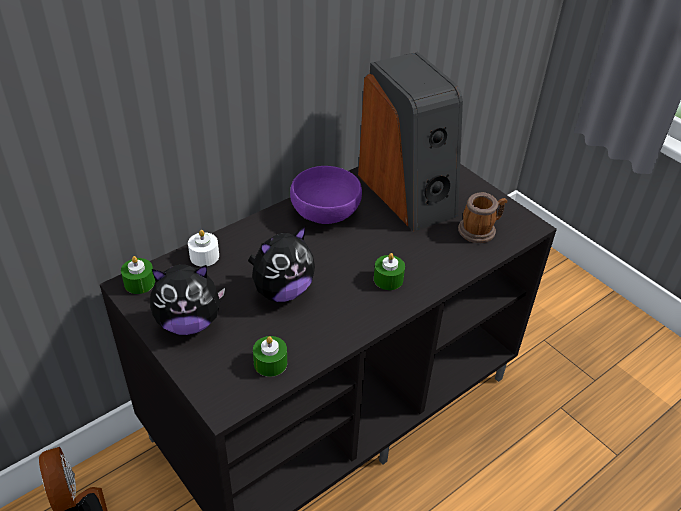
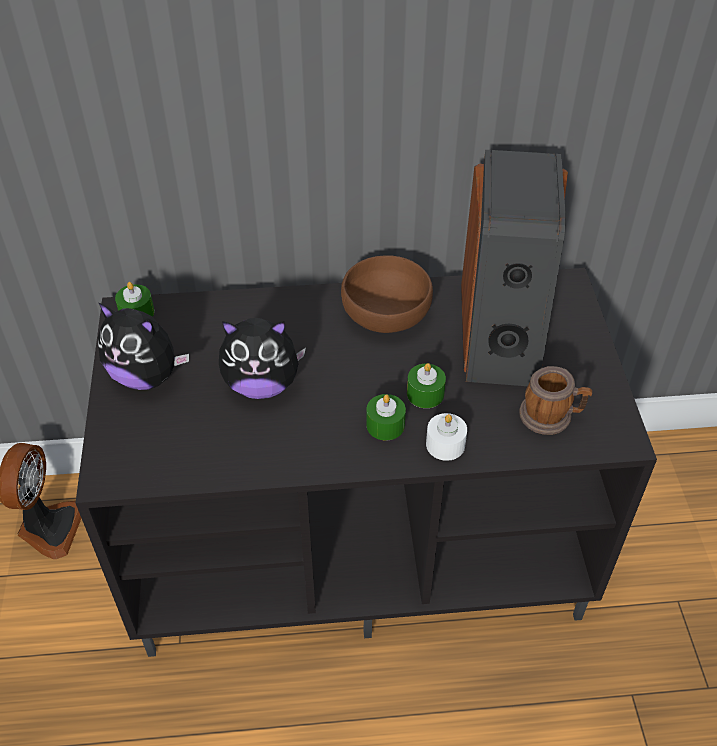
camera: 35 degrees right, 5 degrees up
white candle [188,230,219,267] -> white candle moved to [426,413,467,461]
green candle [253,336,287,377] -> green candle moved to [407,363,446,408]
purple bowl [290,166,362,224] -> brown bowl [341,255,433,333]

